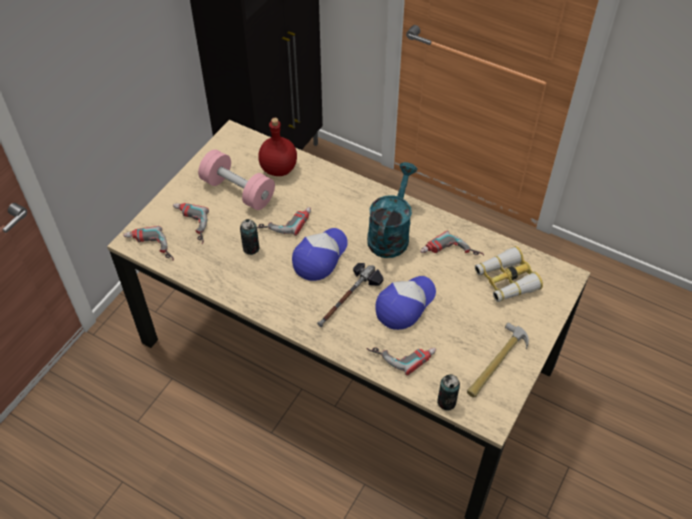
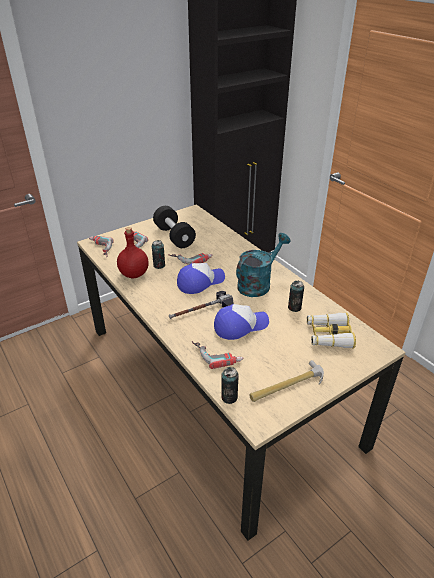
camera: 25 degrees right, 15 degrees down
pink dumbbell [198,149,275,210] -> black dumbbell [153,206,196,248]
red bottle [258,118,297,176] -> red bottle moved to [117,227,149,278]
power drill [420,231,484,256] -> can [288,281,304,312]

